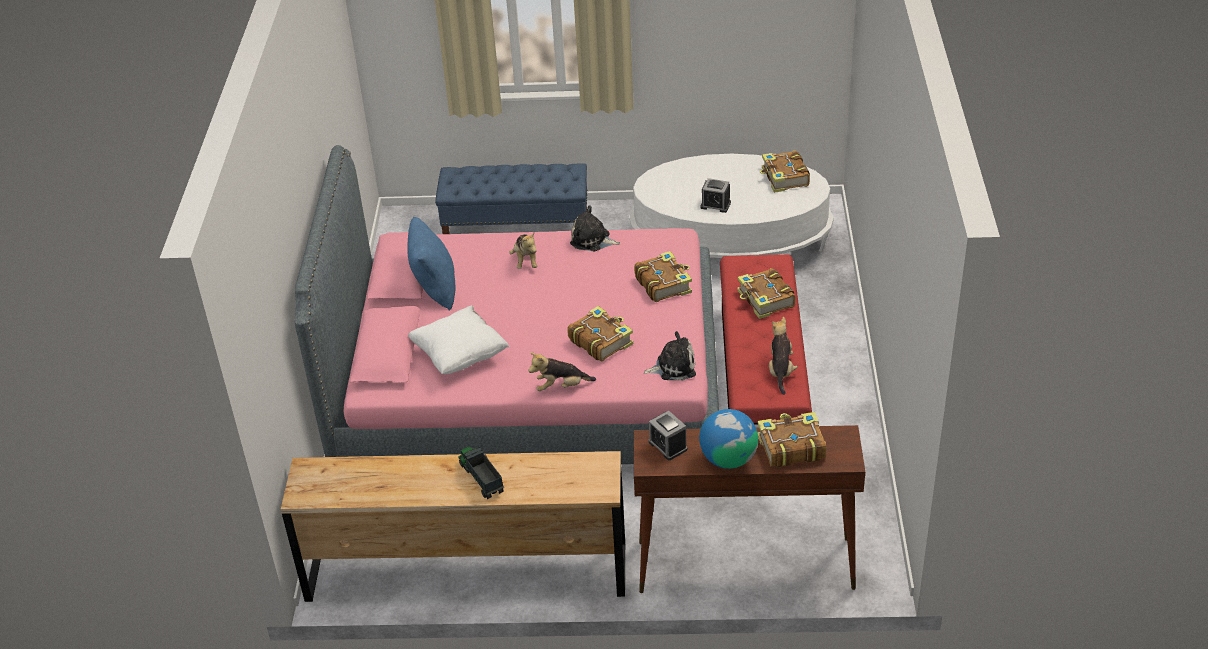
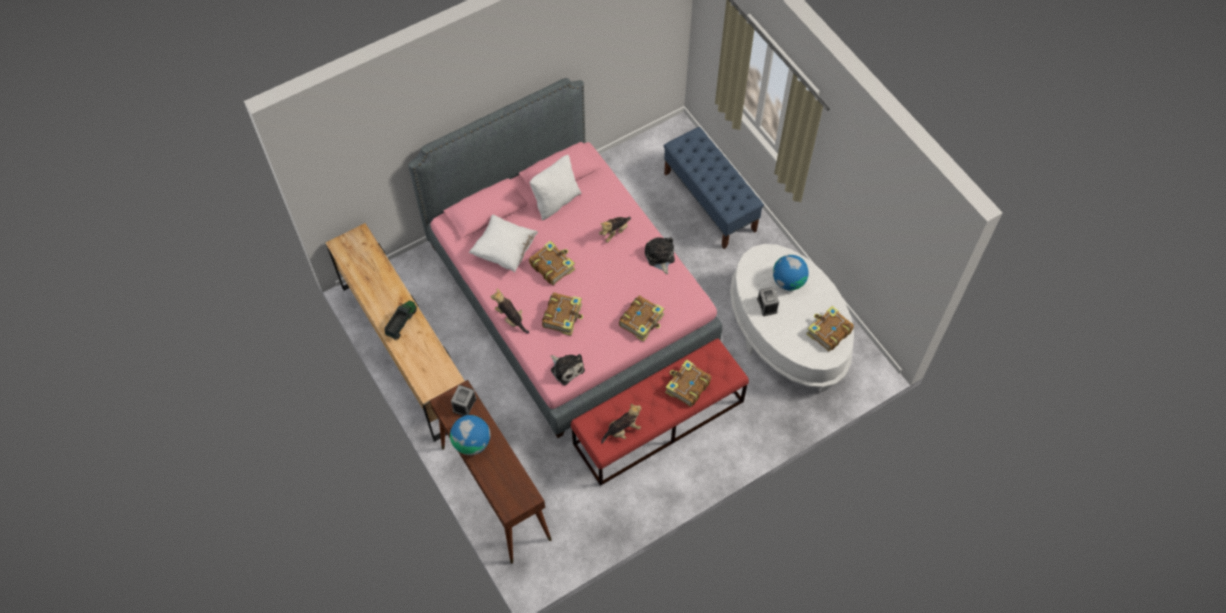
camera: 55 degrees right, 20 degrees up
blue pillow [407,217,455,310] -> white pillow [529,155,582,220]
book [758,412,826,467] -> book moved to [529,240,575,285]
none -> globe [773,255,809,290]

